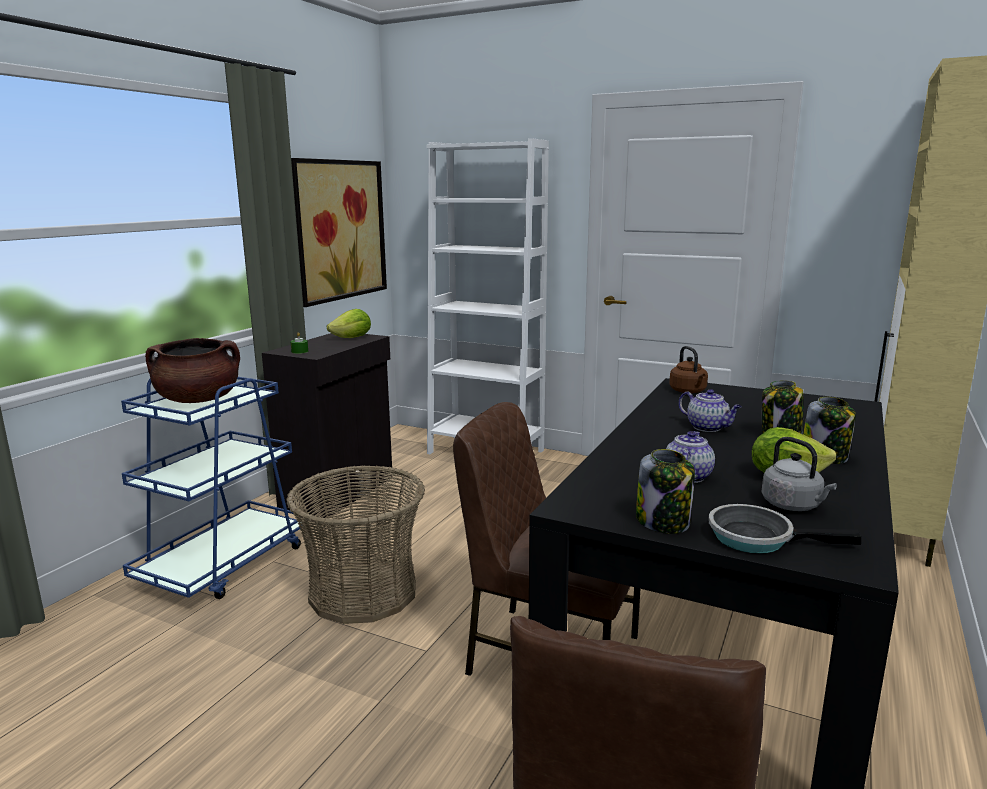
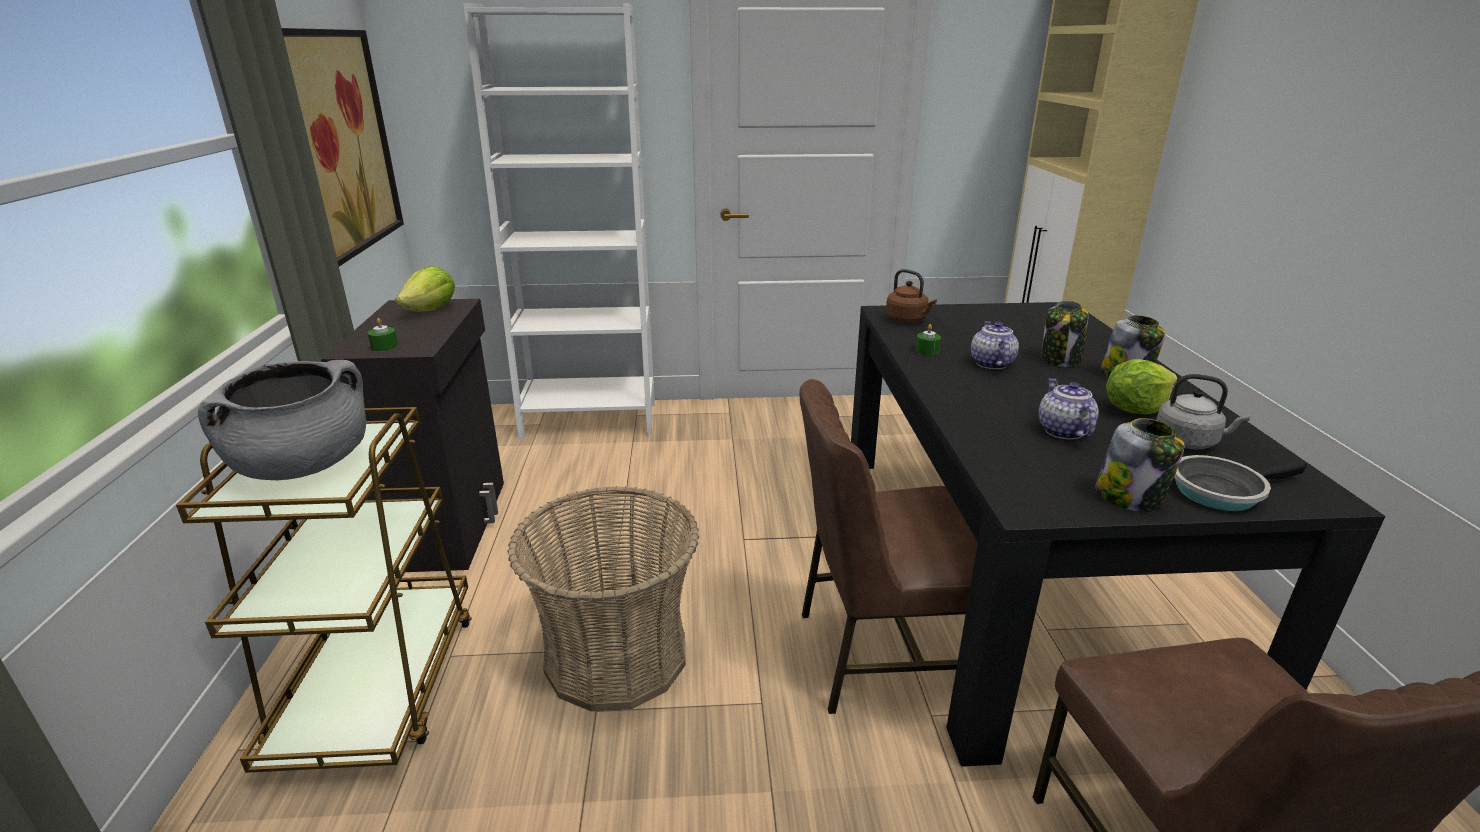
camera: 30 degrees left, 10 degrees up
blue cart [121,377,301,599] -> brown cart [176,407,472,773]
brown cooking pot [145,338,240,403] -> grey cooking pot [198,360,366,480]
teapot [679,389,742,432] -> teapot turned 105 degrees counterclockwise [971,321,1019,369]
none -> green candle [915,324,941,355]

